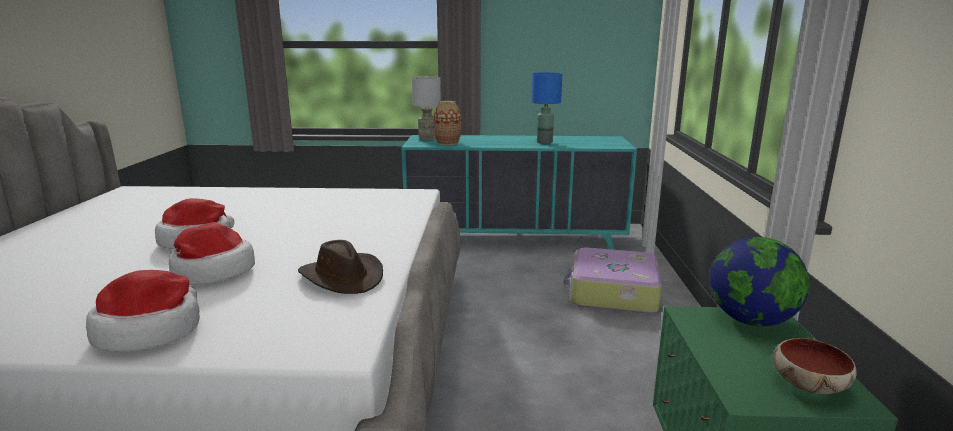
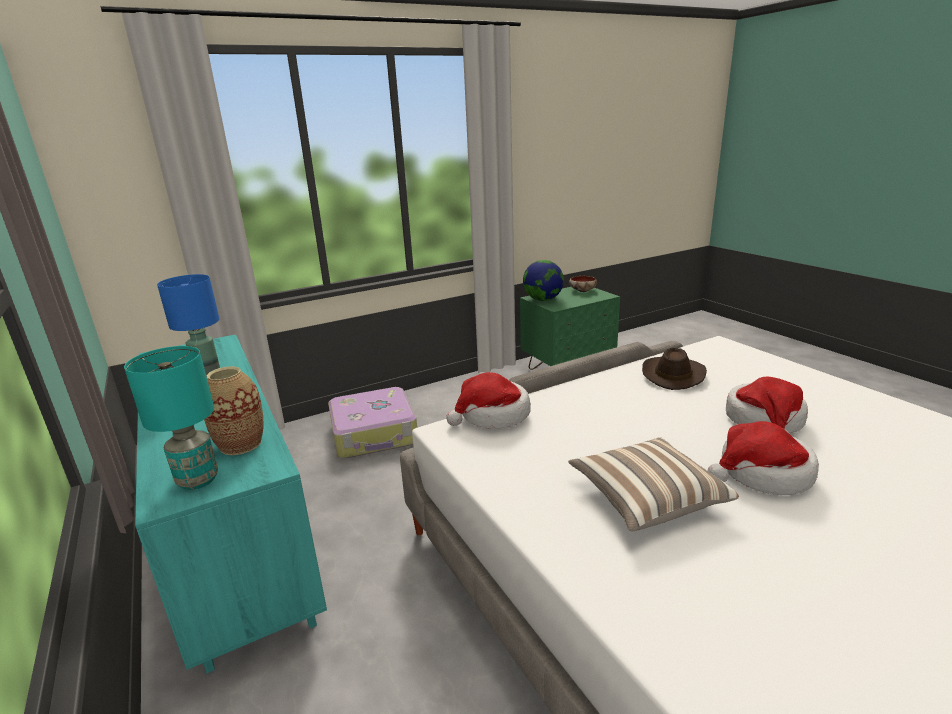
camera: 120 degrees left, 5 degrees up
hat [86,270,200,352] -> hat moved to [446,372,531,429]
grey table lamp [412,76,441,140] -> turquoise table lamp [124,346,218,490]
none -> pillow [568,437,739,532]

